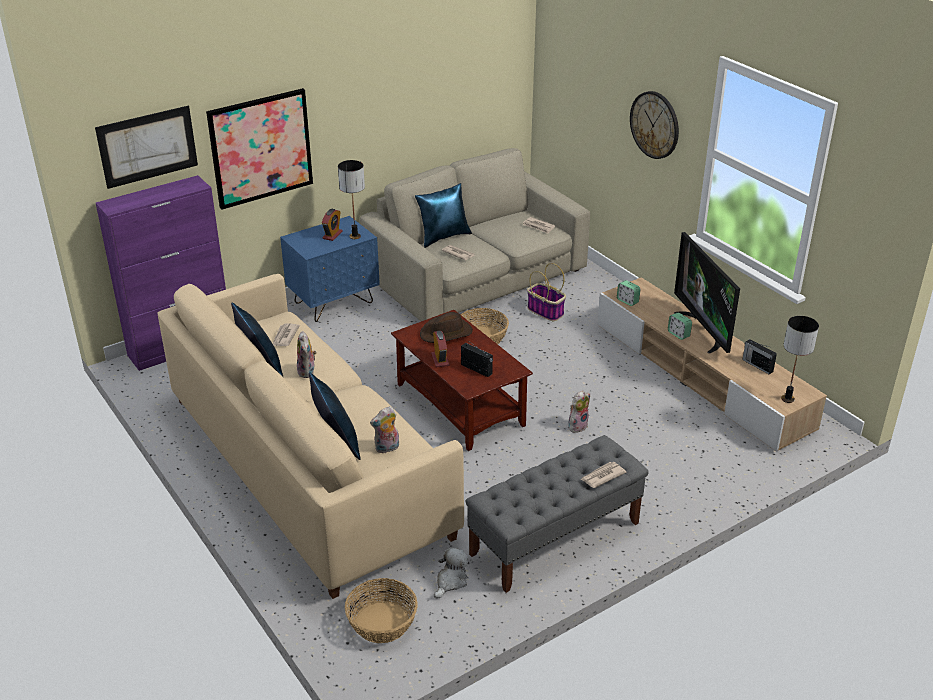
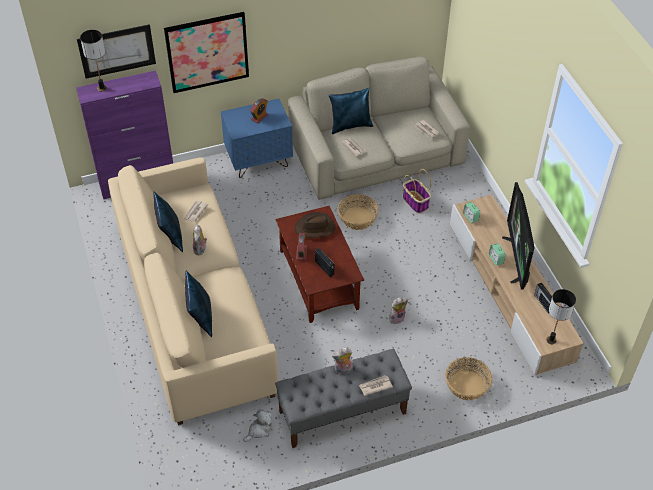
camera: 15 degrees right, 15 degrees up
table lamp [338,160,365,239] -> table lamp moved to [80,30,107,92]
basket [345,578,418,643] -> basket moved to [445,357,492,400]
plush toy [370,406,399,453] -> plush toy moved to [332,347,353,374]
wall clock [630,91,679,159] -> none

